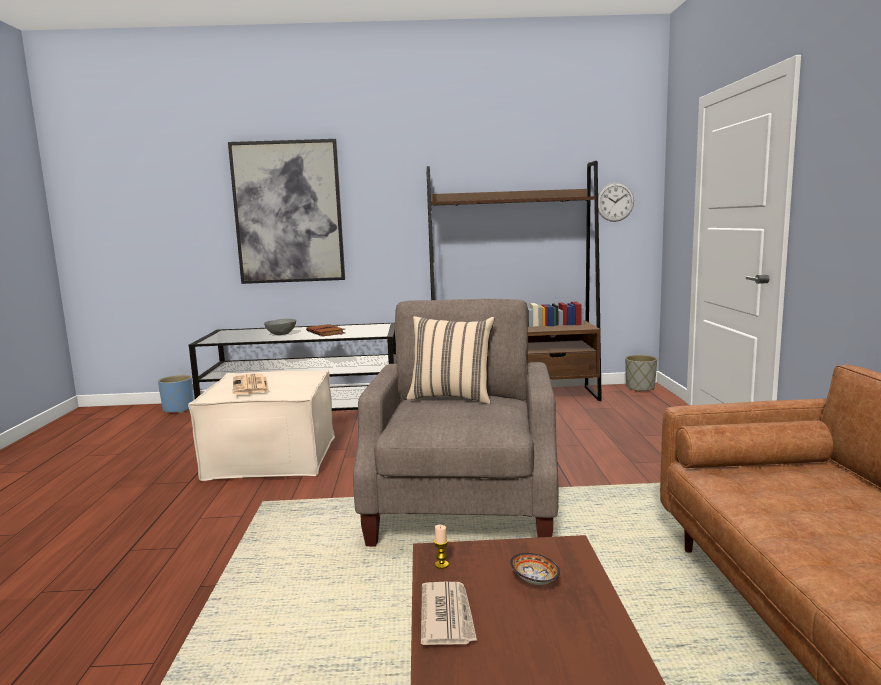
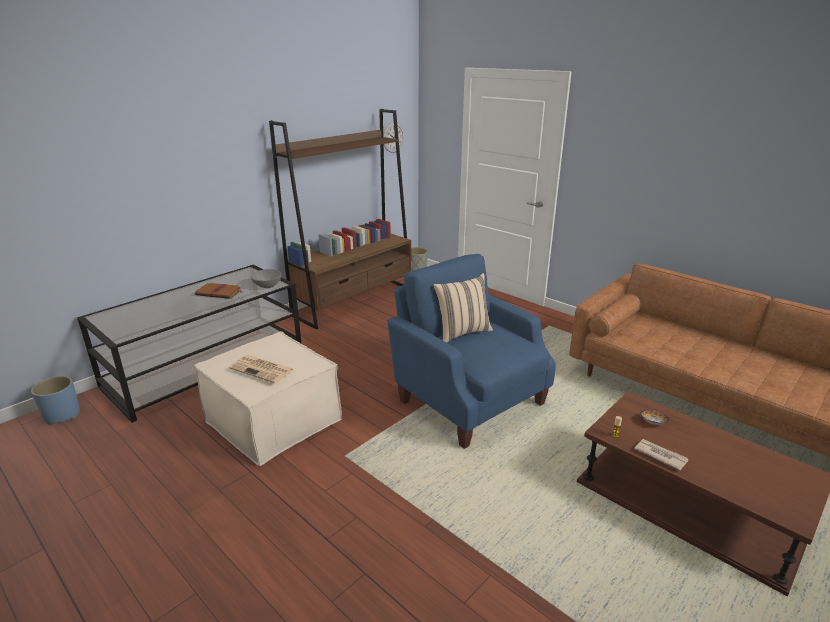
camera: 45 degrees left, 15 degrees up
picture [228,139,345,284] -> none
grey bowl [264,319,296,335] -> grey bowl moved to [251,269,281,288]
beige armchair [353,299,558,547] -> blue armchair [388,254,556,449]

